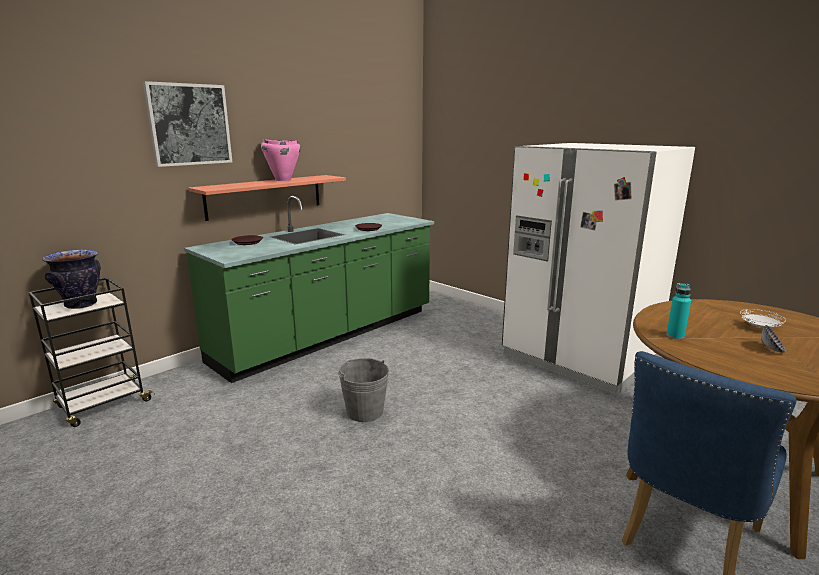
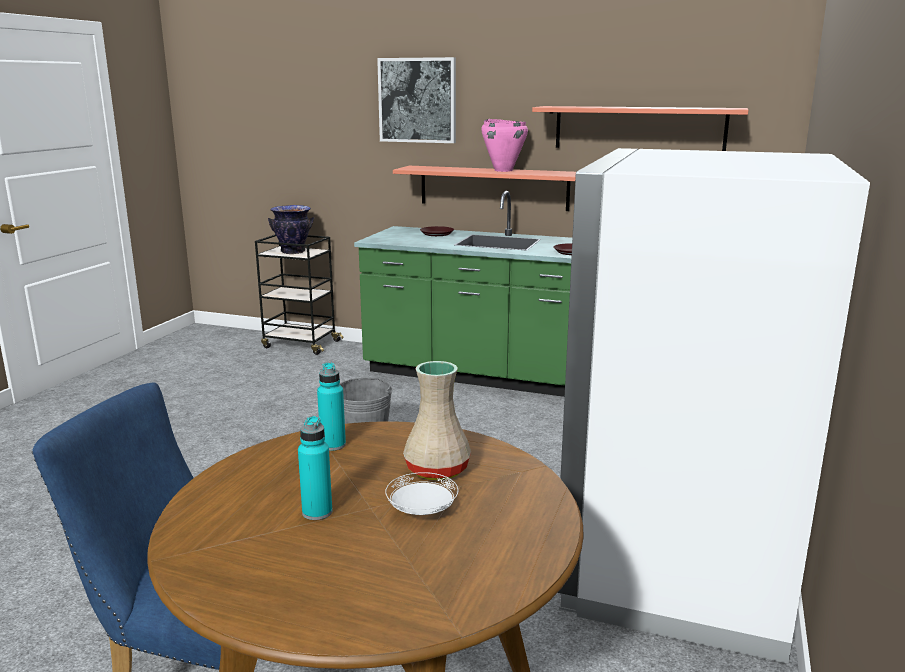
camera: 65 degrees right, 0 degrees up
bowl [761,325,786,353] -> turquoise bottle [298,416,332,520]
none -> beige vase [403,361,471,480]
none -> shelf [532,106,748,151]

